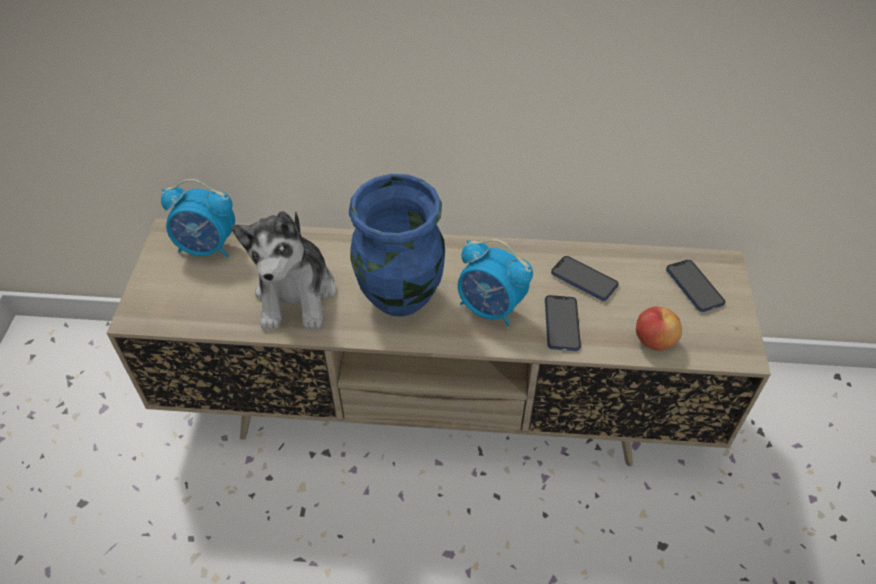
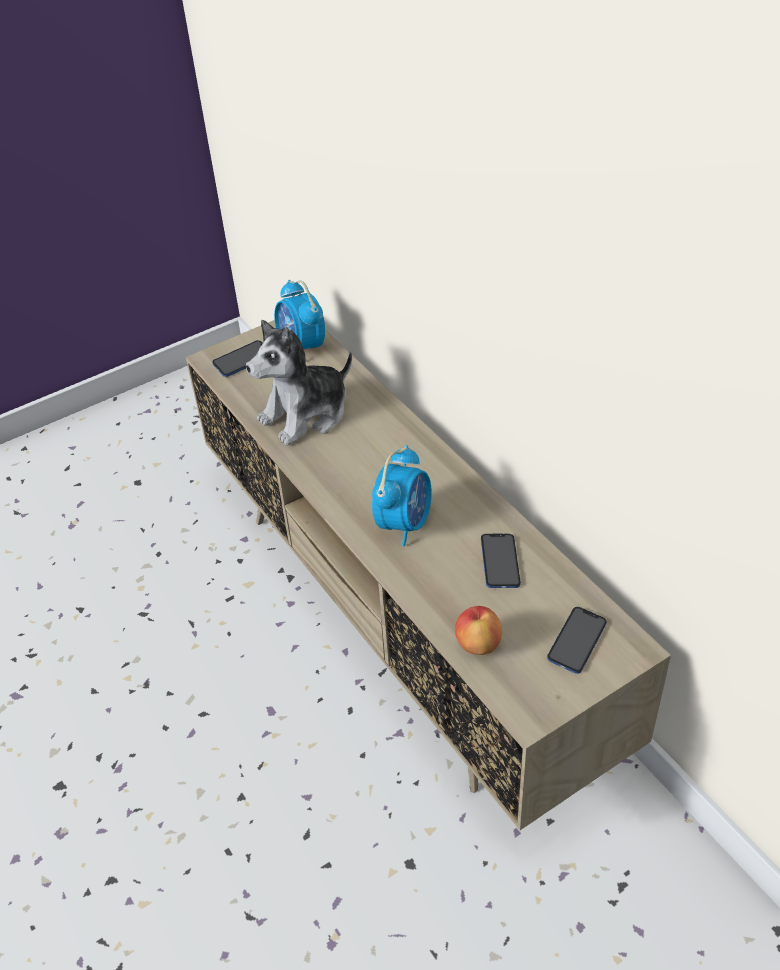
camera: 55 degrees right, 5 degrees down
blue vase [349,174,445,317] -> none
alarm clock [458,239,533,326] -> alarm clock turned 150 degrees counterclockwise [372,445,432,546]
phone [545,295,581,351] -> phone moved to [212,340,263,377]

